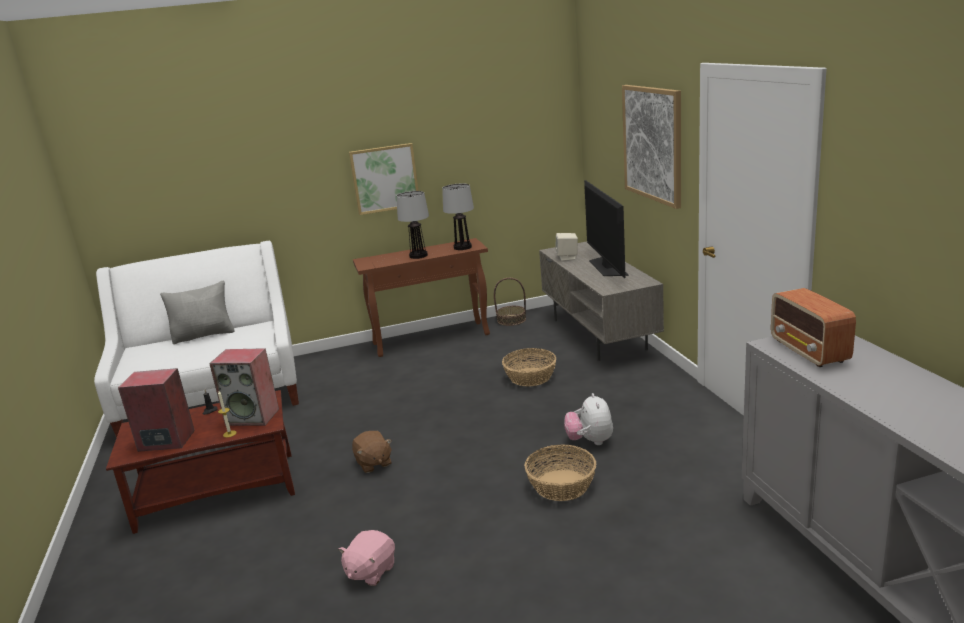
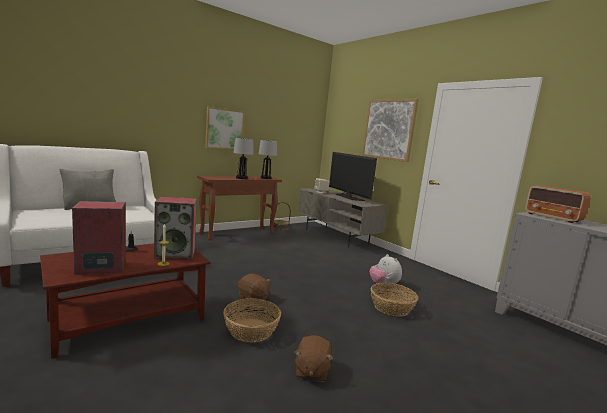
camera: 25 degrees left, 10 degrees down
pink plush toy [338,530,395,586] -> brown plush toy [294,336,334,382]
basket [502,348,556,386] -> basket moved to [223,298,281,342]

